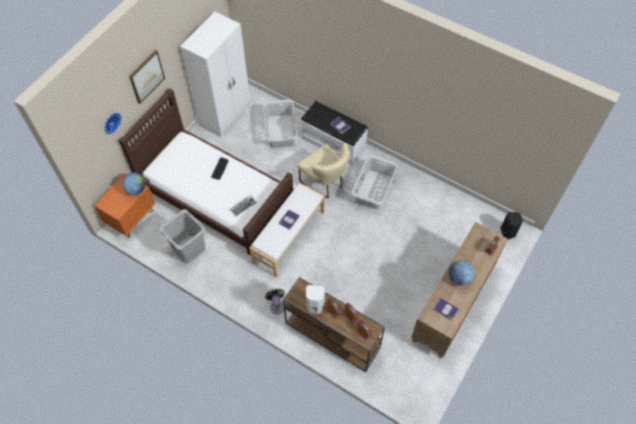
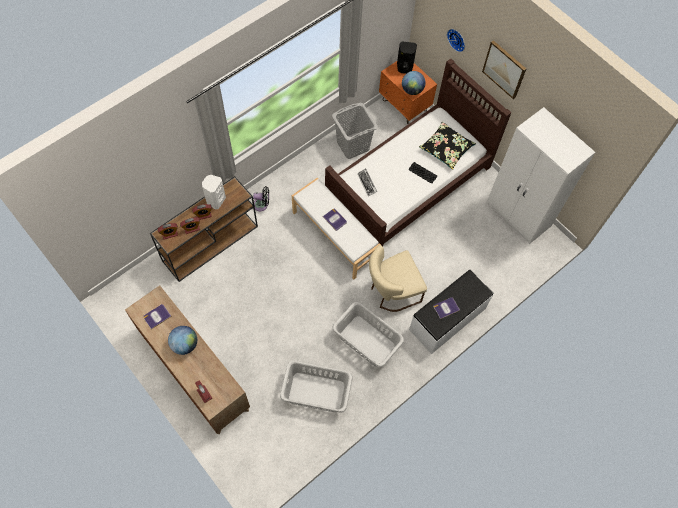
camera: 105 degrees right, 5 degrees up
grey laundry basket [263,100,298,148] -> grey laundry basket moved to [280,361,353,412]
black speaker [500,212,523,240] -> black speaker moved to [397,42,417,74]
none -> black pillow [419,122,476,169]

